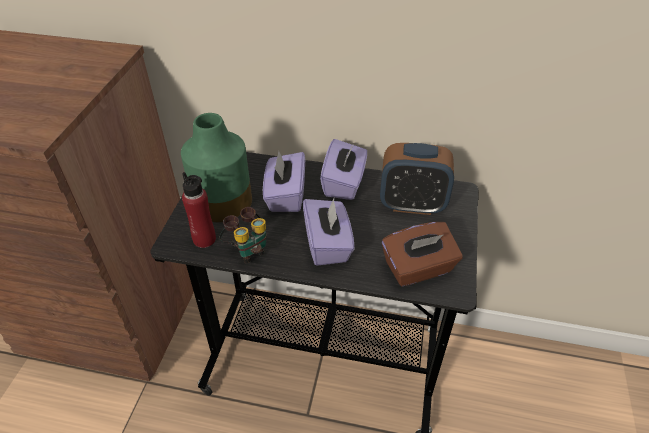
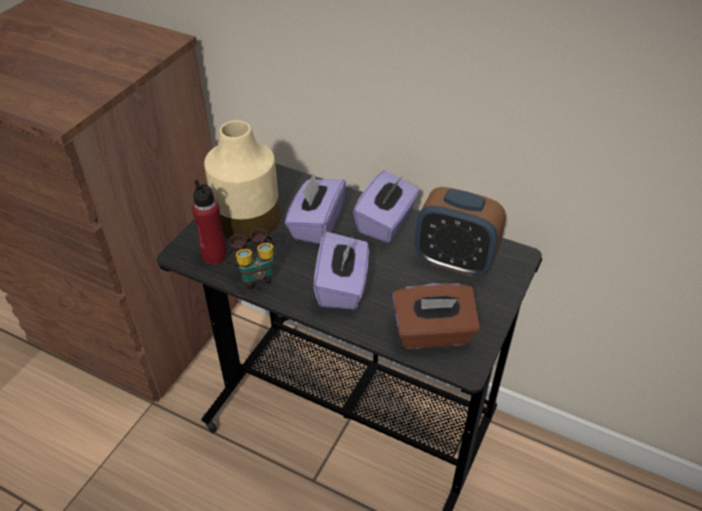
camera: 15 degrees right, 0 degrees up
green vase [181,113,252,223] -> beige vase [204,120,280,239]

